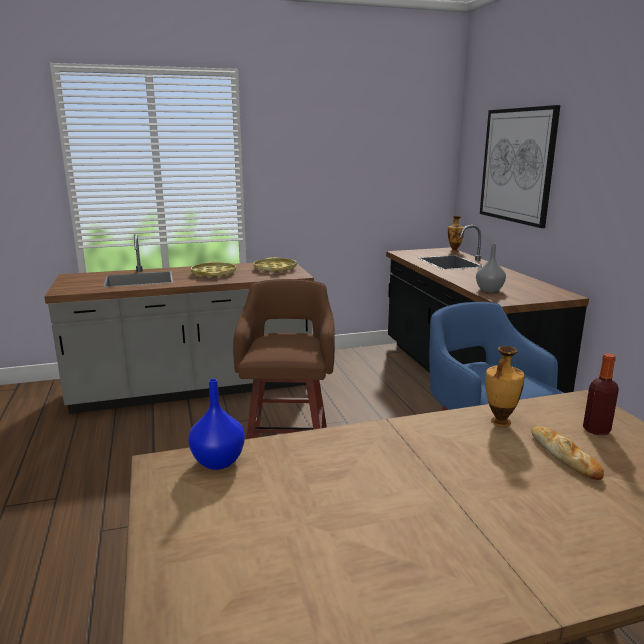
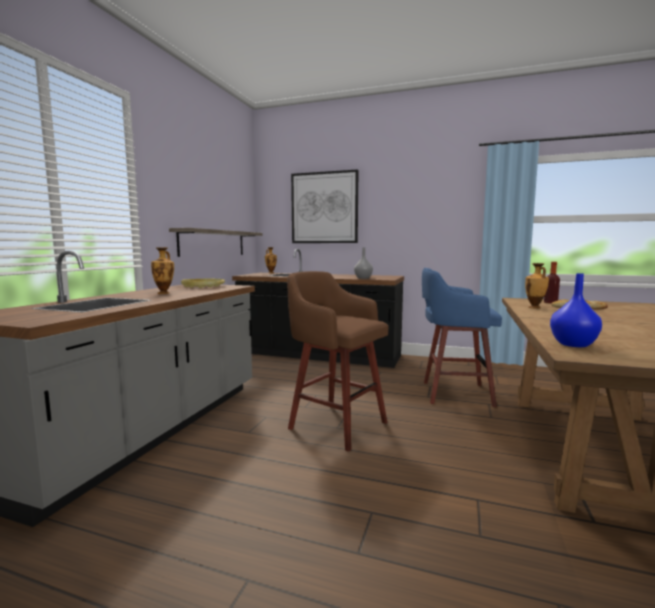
camera: 55 degrees left, 10 degrees down
yellow tray [191,262,236,278] -> vase [151,247,174,294]
none -> shelf [169,228,263,257]

